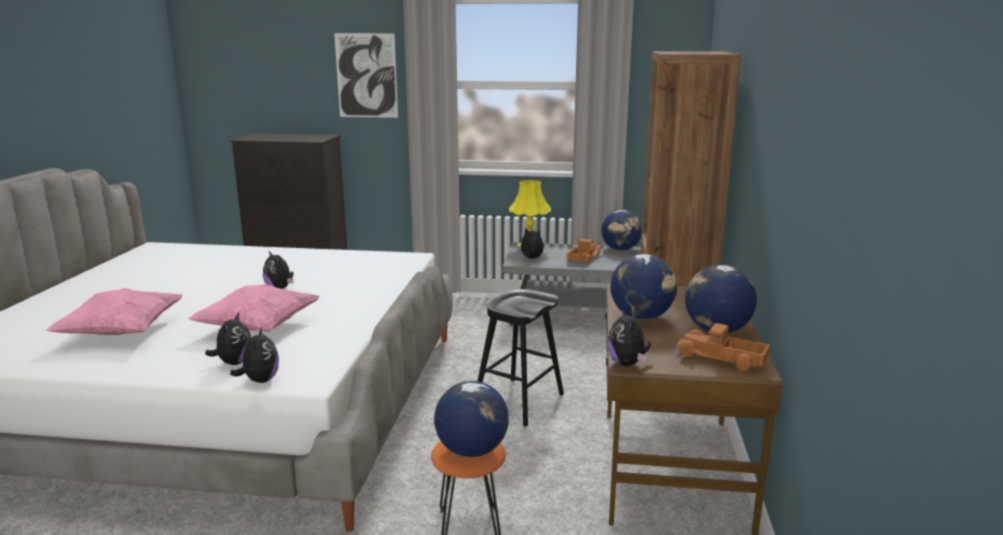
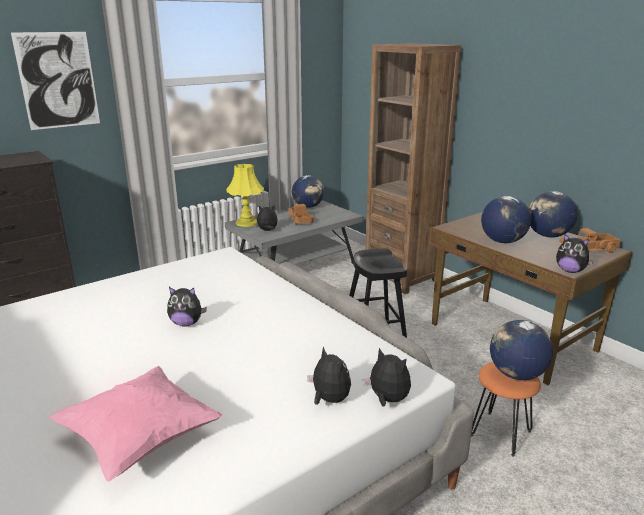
camera: 45 degrees left, 5 degrees up
pink pillow [188,285,320,332] -> none

